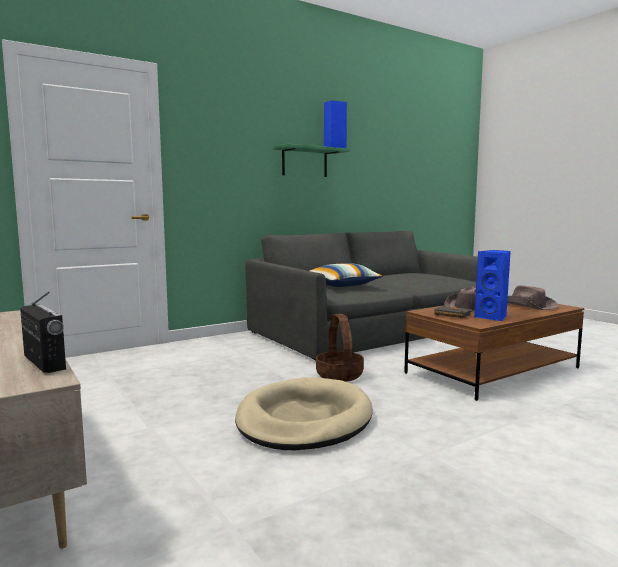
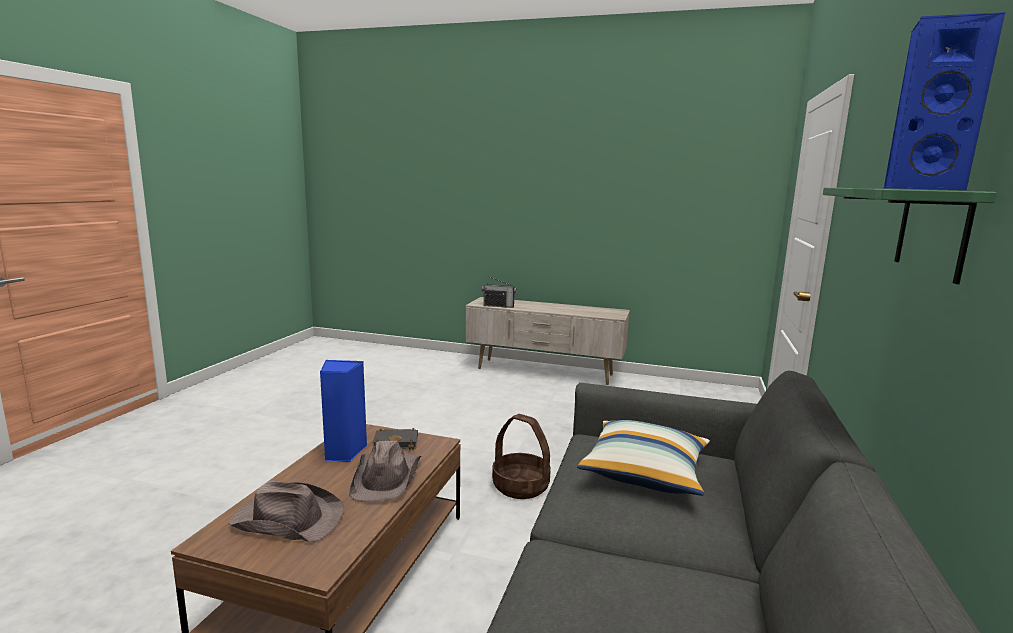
camera: 140 degrees right, 5 degrees up
beige dog bed [235,377,373,450] -> none

